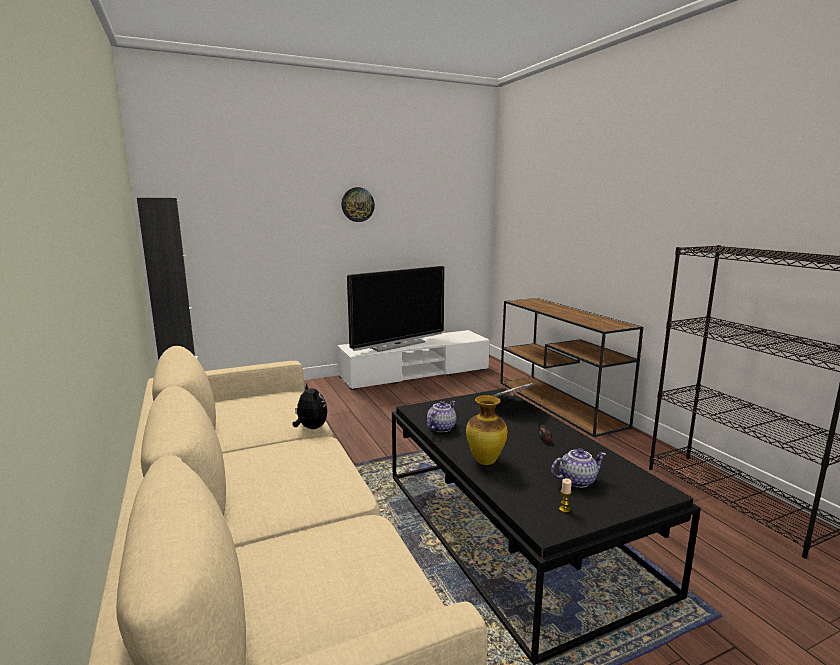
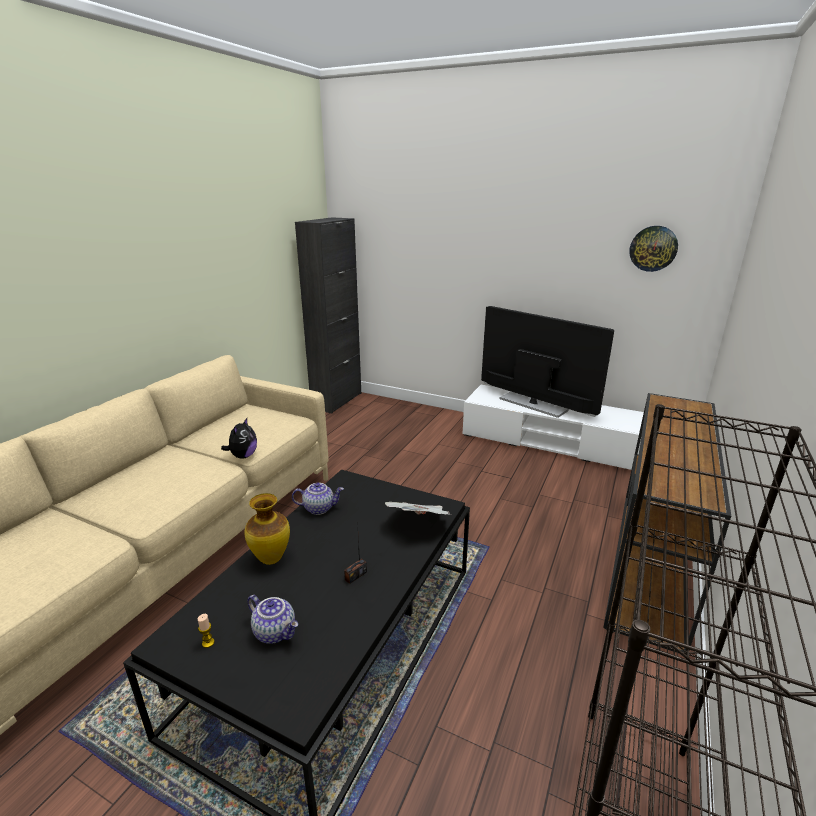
camera: 50 degrees right, 10 degrees up
wall clock [341,187,375,222] -> wall clock moved to [629,226,678,272]
television [347,266,445,352] -> television turned 150 degrees counterclockwise [481,306,614,418]

